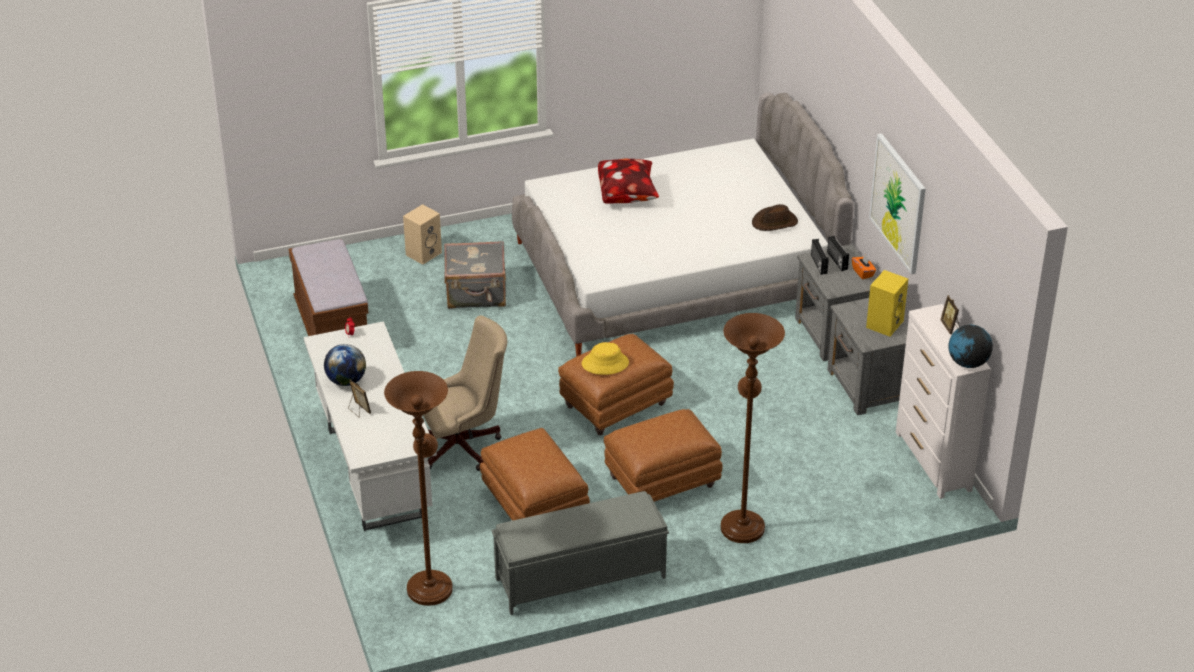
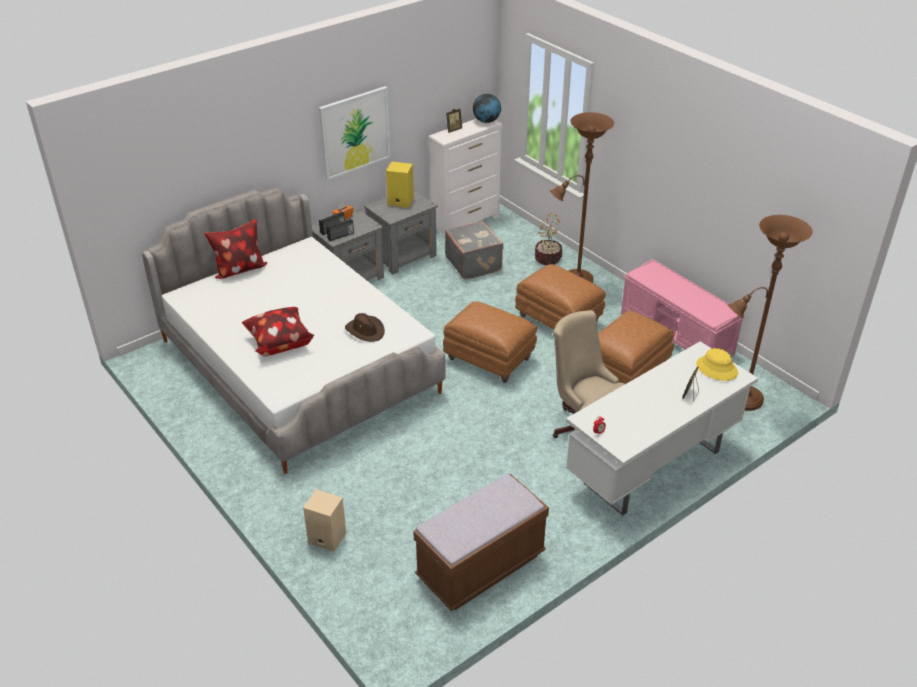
camera: 110 degrees left, 0 degrees up
globe [324,344,366,386] -> none
grey suitcase [444,241,506,309] -> grey suitcase moved to [445,221,504,280]
grey bench [492,491,669,615] -> pink bench [621,259,745,357]
yellow hat [582,342,629,375] -> yellow hat moved to [696,348,738,381]
brown hat [752,204,798,231] -> brown hat moved to [345,313,385,342]
none -> pillow [204,219,267,279]
none -> potted plant [535,213,562,265]

